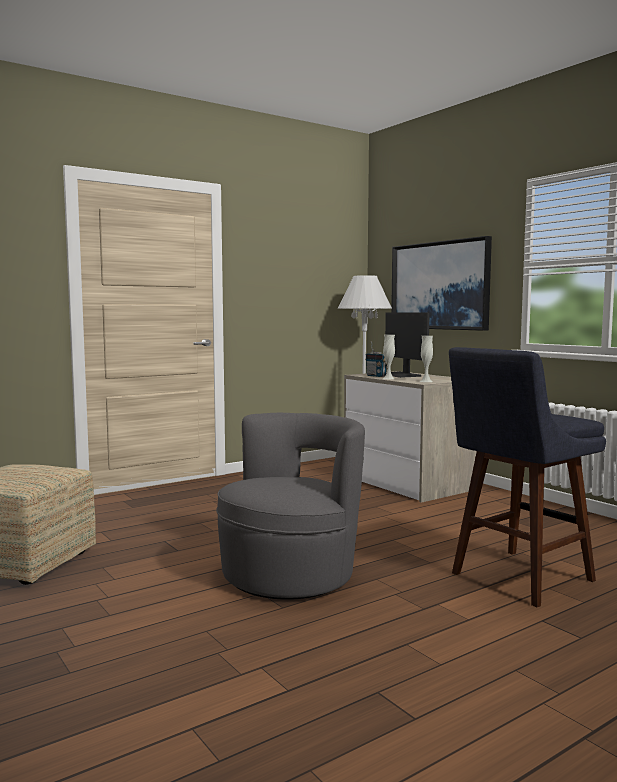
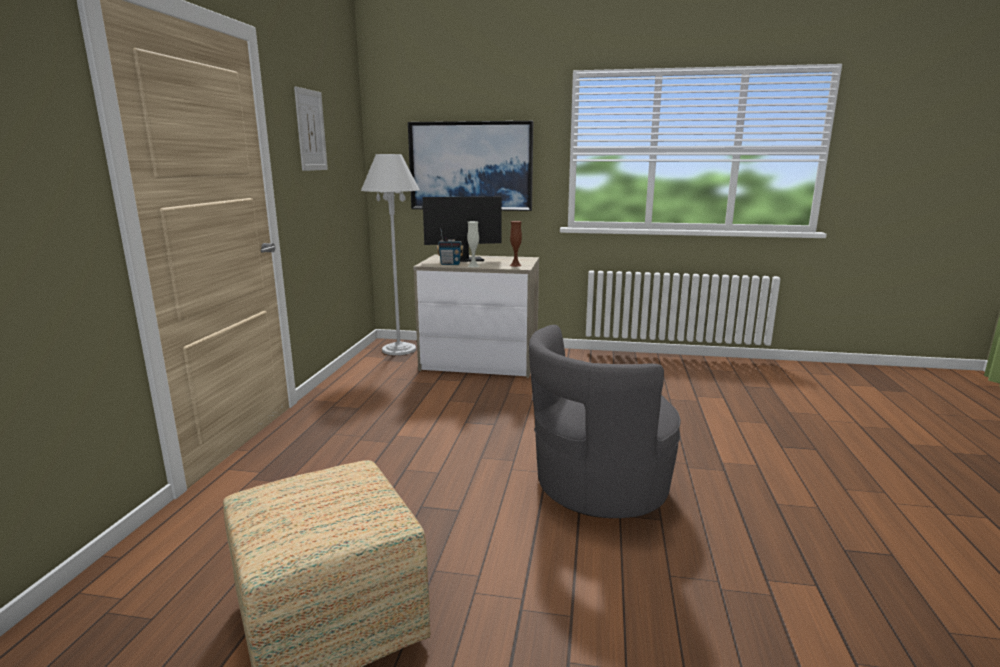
camera: 45 degrees left, 10 degrees up
grey armchair [216,413,365,600] -> grey armchair turned 120 degrees counterclockwise [529,325,681,518]
monitor [385,313,430,378] -> monitor turned 150 degrees clockwise [423,196,501,262]
white vase [420,336,433,382] -> brown vase [509,221,522,267]
blue stool [449,347,606,607] -> none
none -> picture [294,86,328,171]

